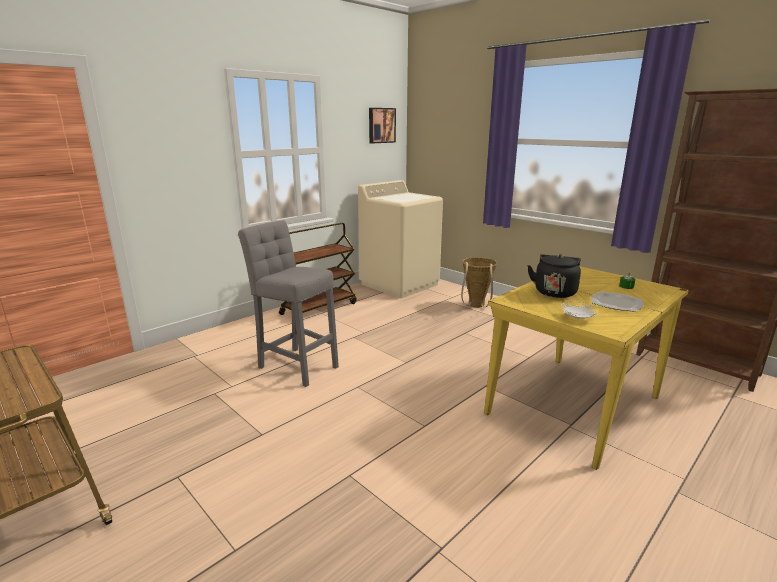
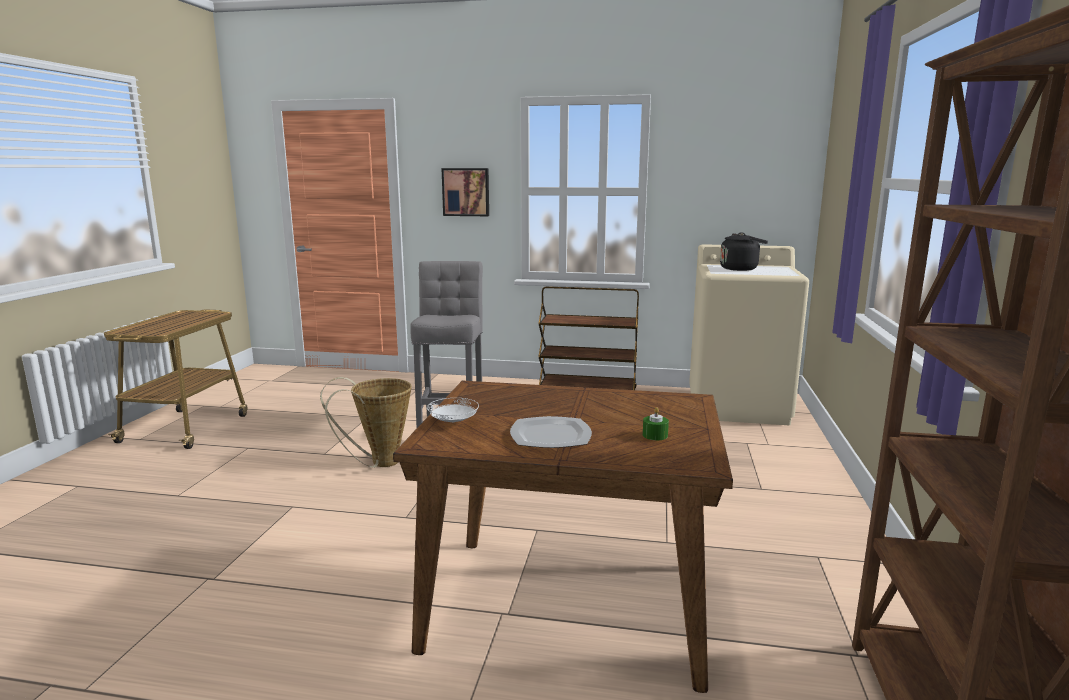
camera: 55 degrees right, 5 degrees down
picture [369,108,396,144] -> picture moved to [442,168,489,216]
basket [461,257,497,308] -> basket moved to [320,377,412,468]
yellow dining table [484,266,689,470] -> brown dining table [393,381,733,693]
black kettle [527,254,581,298] -> black kettle moved to [720,232,768,271]

